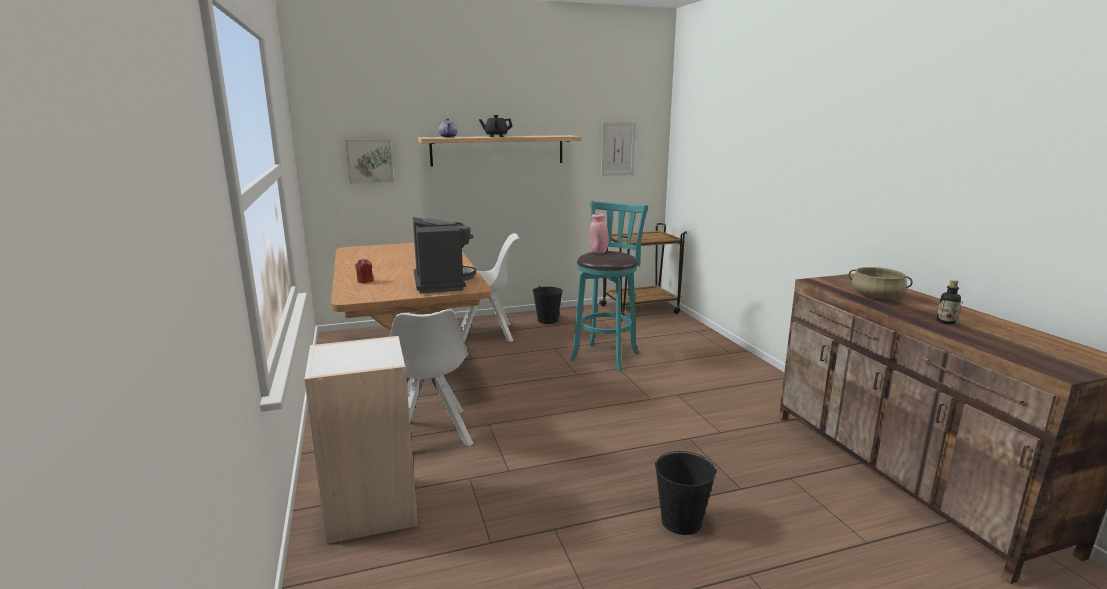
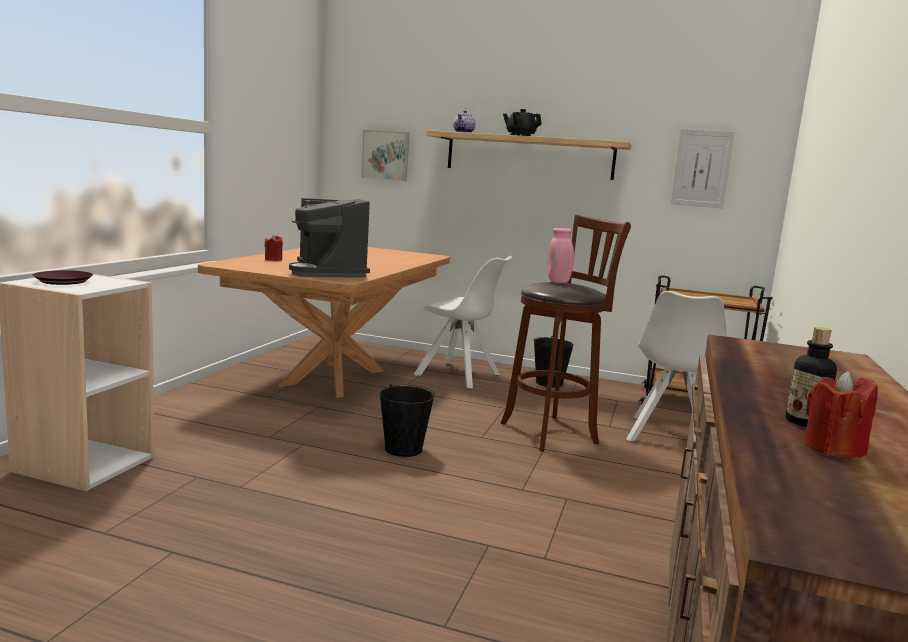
camera: 35 degrees right, 5 degrees down
white chair [389,309,474,446] -> white chair moved to [626,291,727,441]
coffee machine [413,217,476,294] -> coffee machine turned 135 degrees clockwise [289,198,370,278]
turquoise stool [570,201,648,371] -> brown stool [500,215,631,452]
black bucket [655,451,717,535] -> black bucket moved to [380,384,435,457]
beige cooking pot [848,267,913,299] -> none
none -> brown plate [33,270,93,285]
none -> red candle [804,371,878,459]

